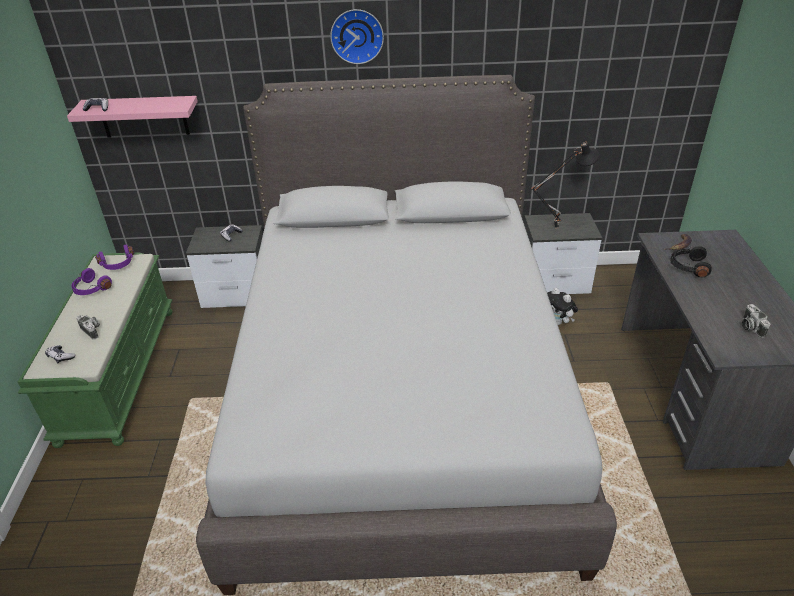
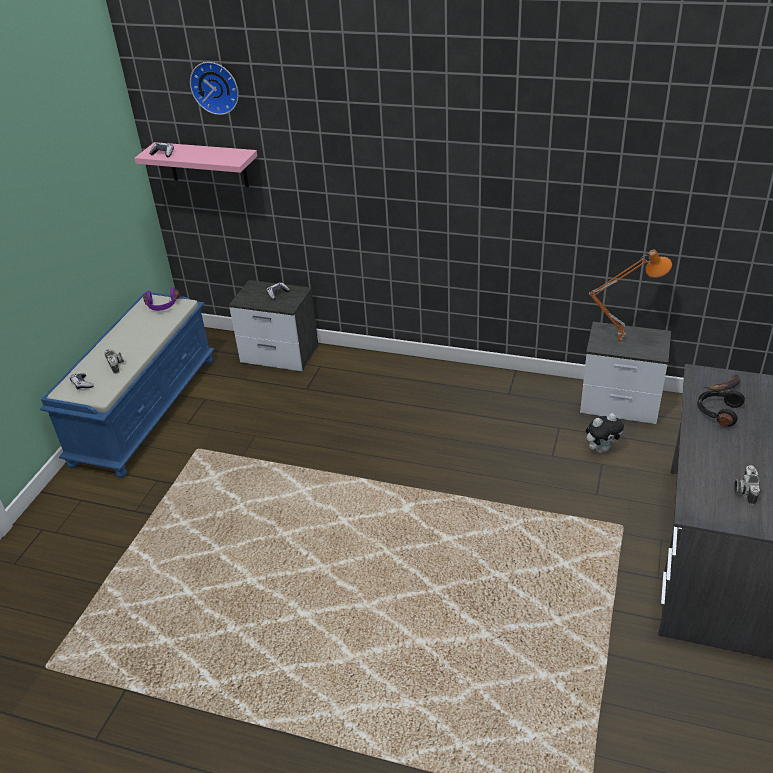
camera: 20 degrees right, 0 degrees up
green bench [18,252,172,448] -> blue bench [40,292,214,478]
purple headphones [71,268,112,295] -> none
grey bed [196,75,617,595] -> none
wall clock [330,9,384,64] -> wall clock moved to [190,62,239,115]
black table lamp [531,142,599,229] -> orange table lamp [589,250,672,343]
plush toy [547,288,578,325] -> plush toy turned 90 degrees counterclockwise [586,413,624,453]

